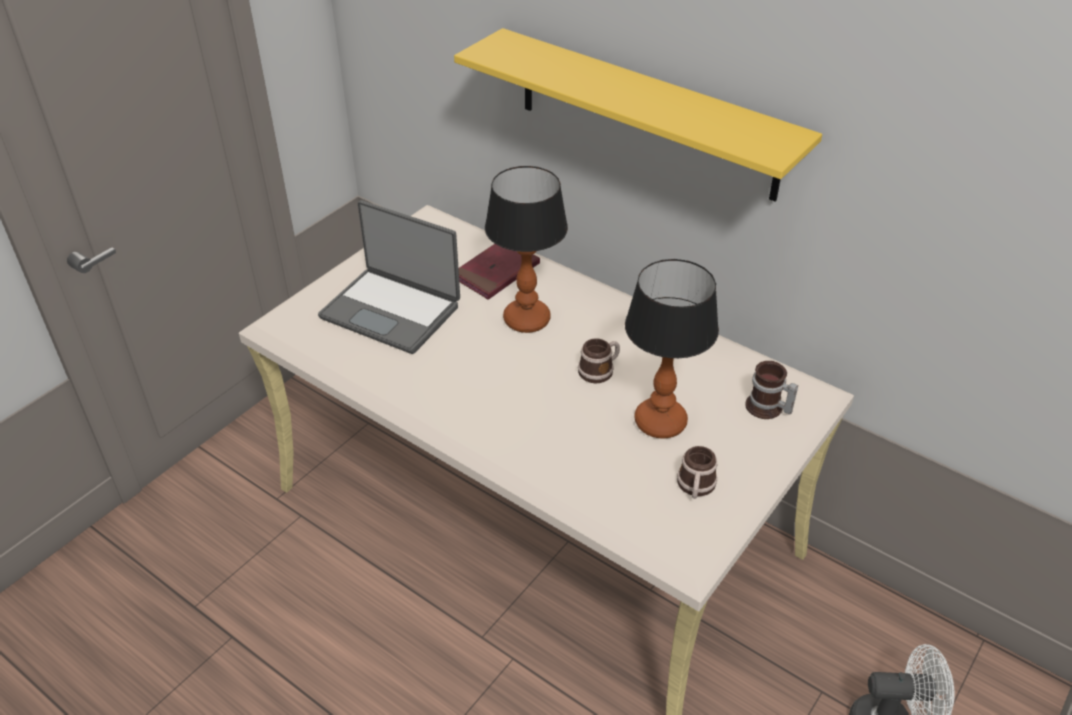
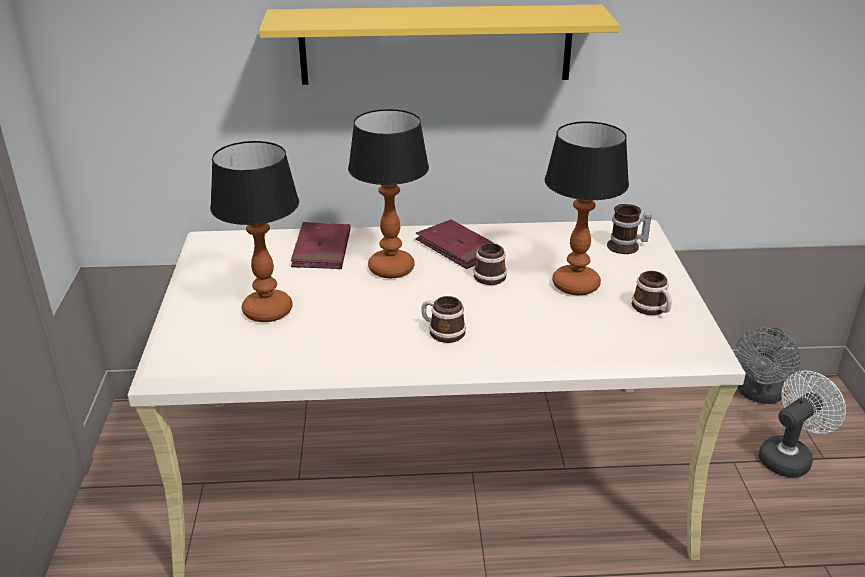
camera: 40 degrees left, 10 degrees down
laptop [318,200,460,354] -> table lamp [210,141,299,322]
none -> red book [415,219,494,269]
none -> mug [421,296,466,343]
none -> grey fan [735,328,800,404]

